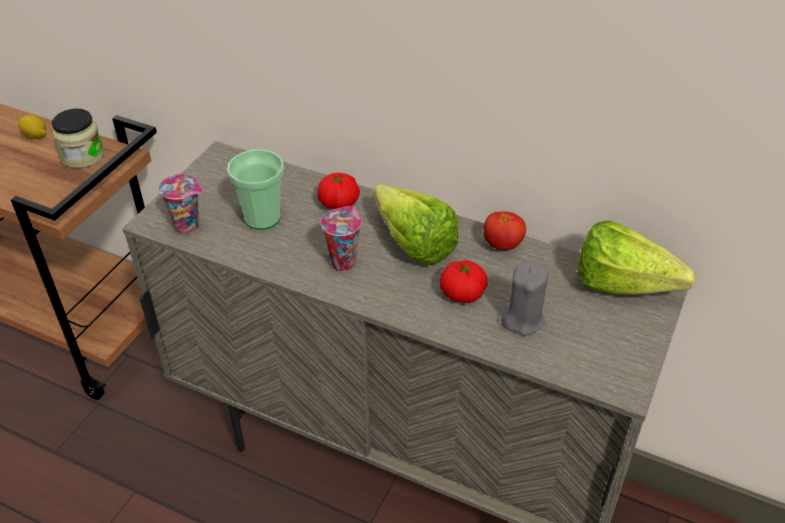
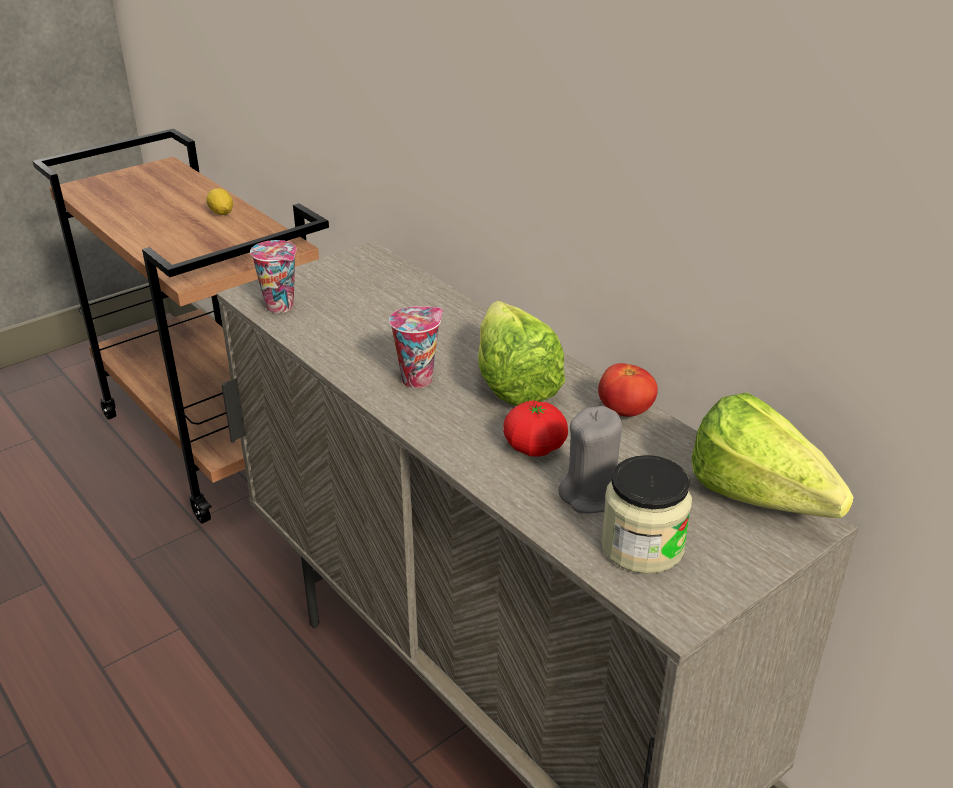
camera: 25 degrees right, 10 degrees down
jar [52,109,104,169] -> jar moved to [601,455,692,574]
cup [227,150,284,230] -> none
tomato [318,173,360,209] -> none

